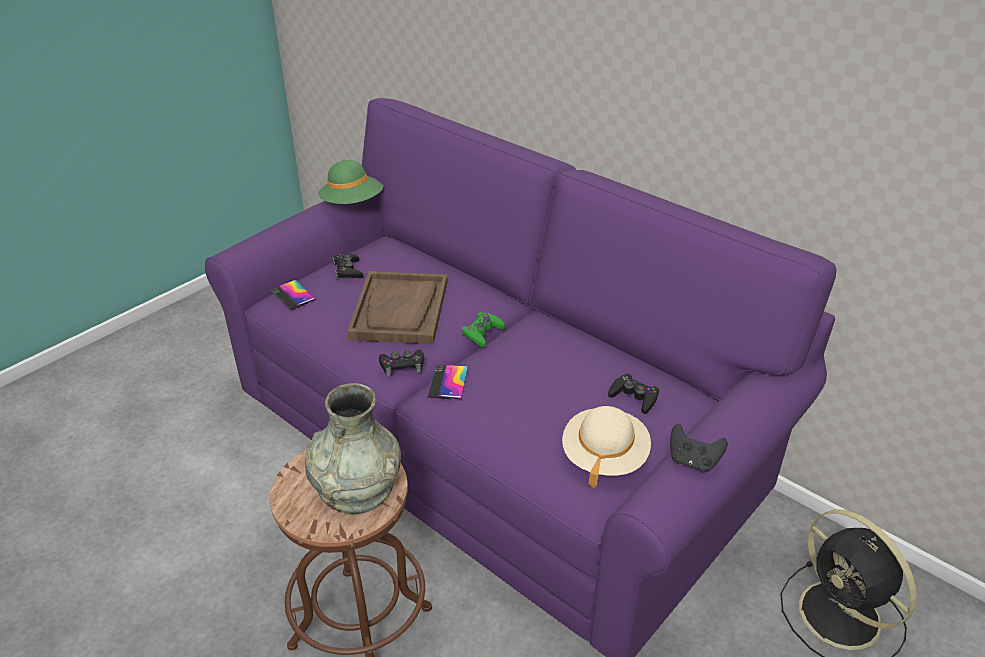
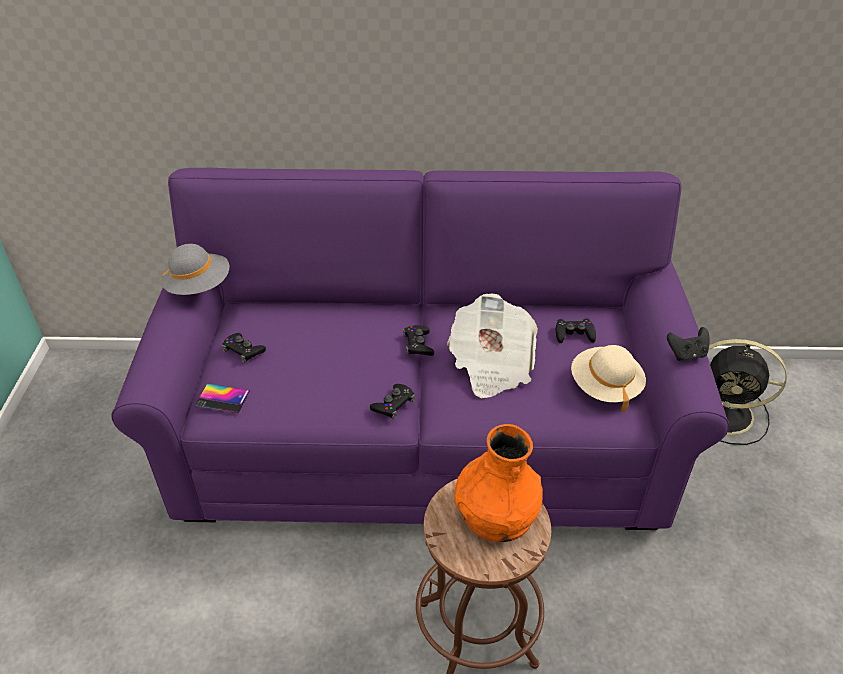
camera: 40 degrees left, 5 degrees up
grey vase [305,383,401,514] -> orange vase [455,424,543,542]
green hat [318,160,384,204] -> grey hat [162,244,229,295]
brown tray [347,271,447,344] -> none
phone [428,365,468,399] -> none
green game controller [462,312,505,347] -> black game controller [403,325,434,356]
none -> newspaper [447,293,538,398]

